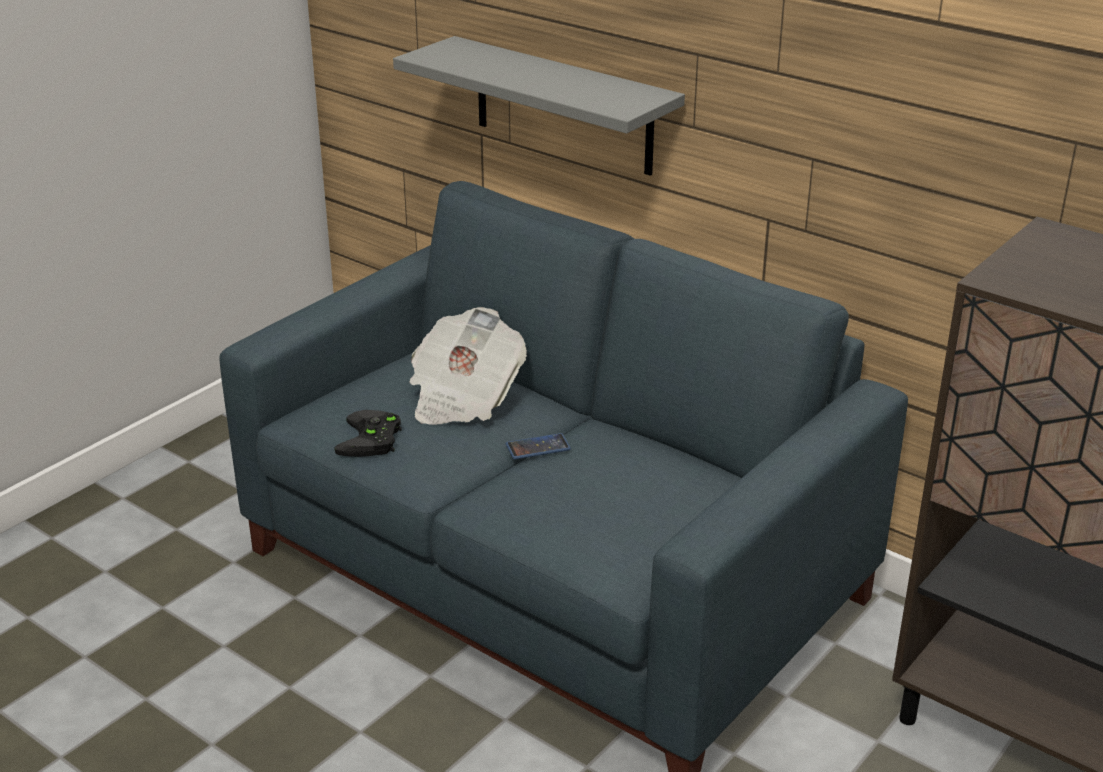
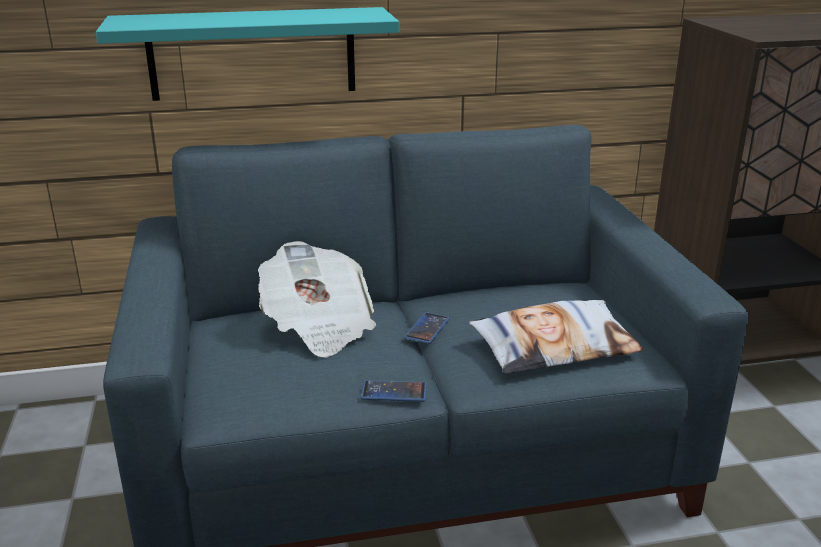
camera: 50 degrees left, 5 degrees down
black game controller [334,410,402,457] -> none
grey shelf [393,36,685,176] -> turquoise shelf [96,7,399,101]
none -> phone [361,380,427,402]
none -> pillow [469,300,643,374]

